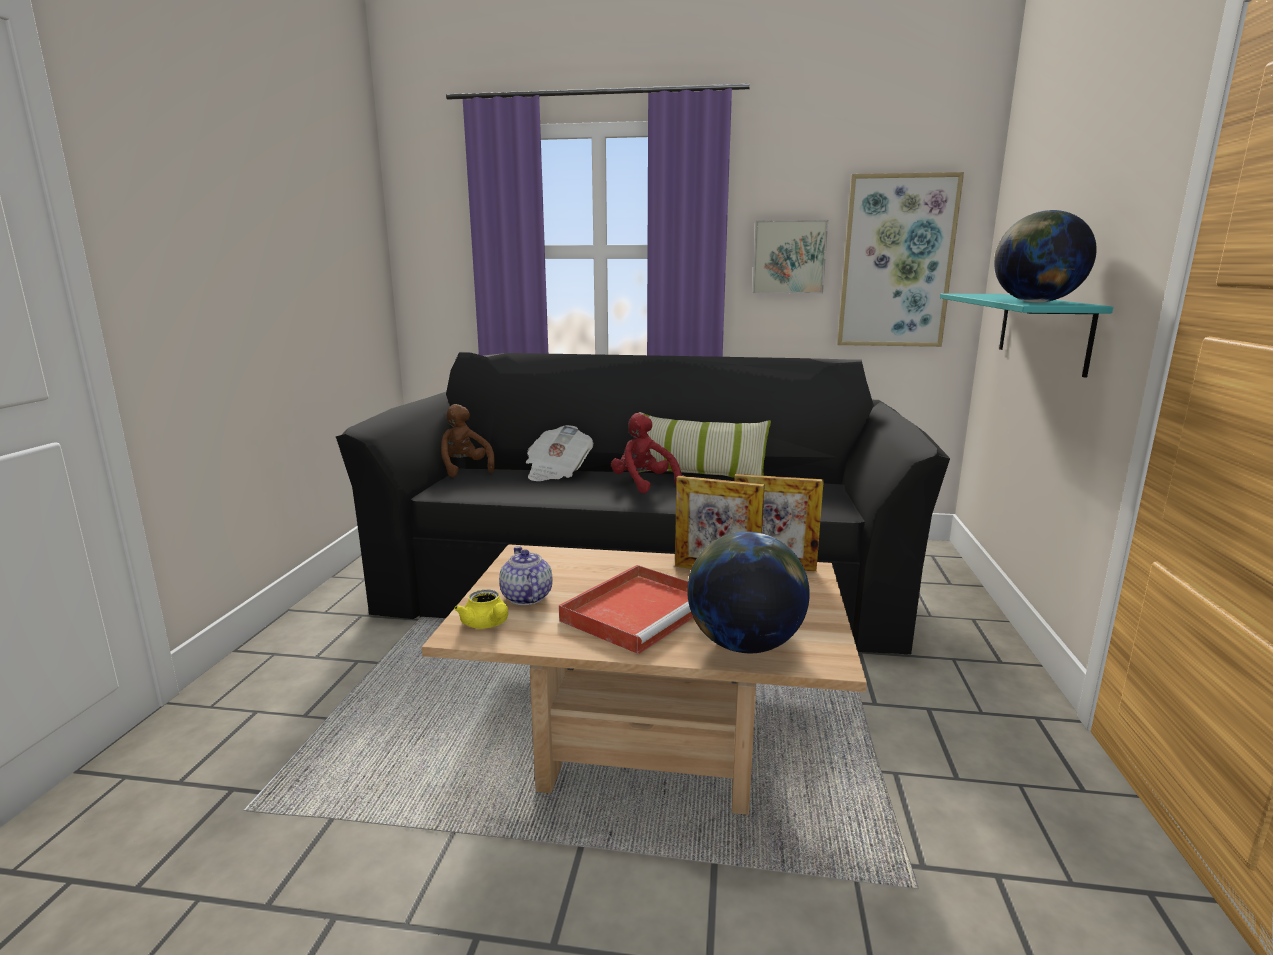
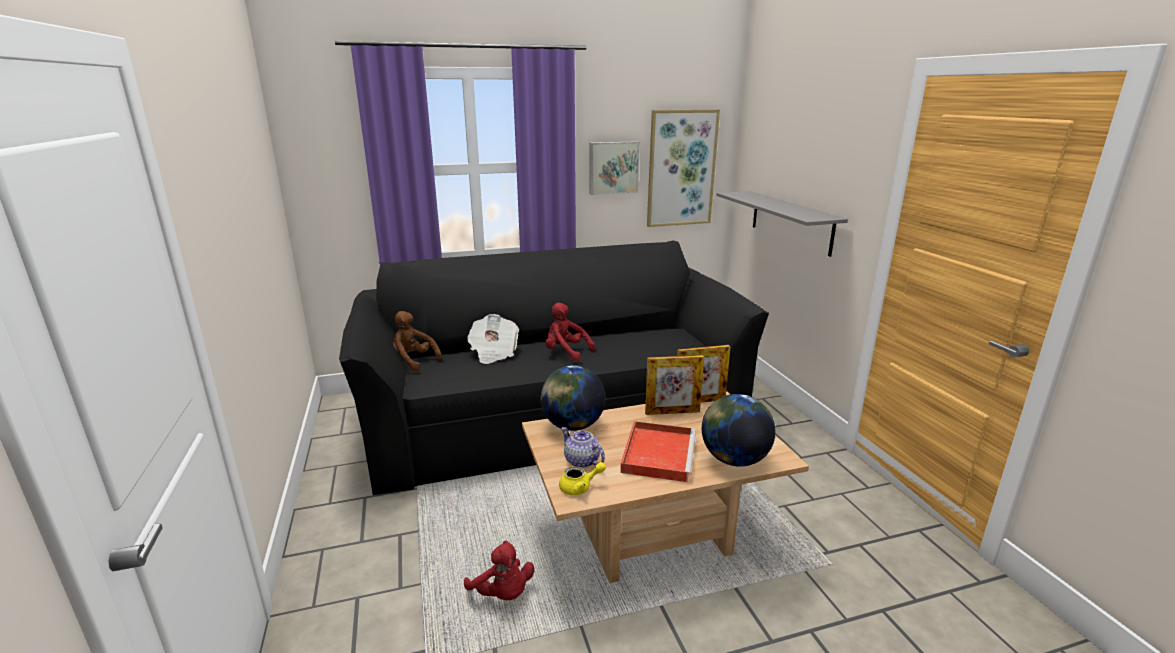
camera: 25 degrees left, 5 degrees up
yellow teapot [454,590,508,629] -> yellow teapot turned 45 degrees counterclockwise [559,462,606,495]
pillow [638,412,771,478] -> none
turquoise shelf [940,294,1113,378] -> grey shelf [717,191,848,257]
globe [994,210,1097,302] -> globe moved to [541,366,606,431]
none -> red plush toy [464,541,534,600]

